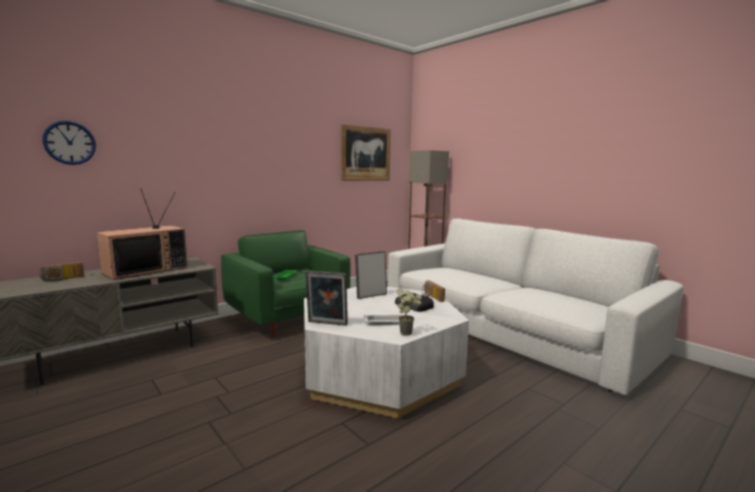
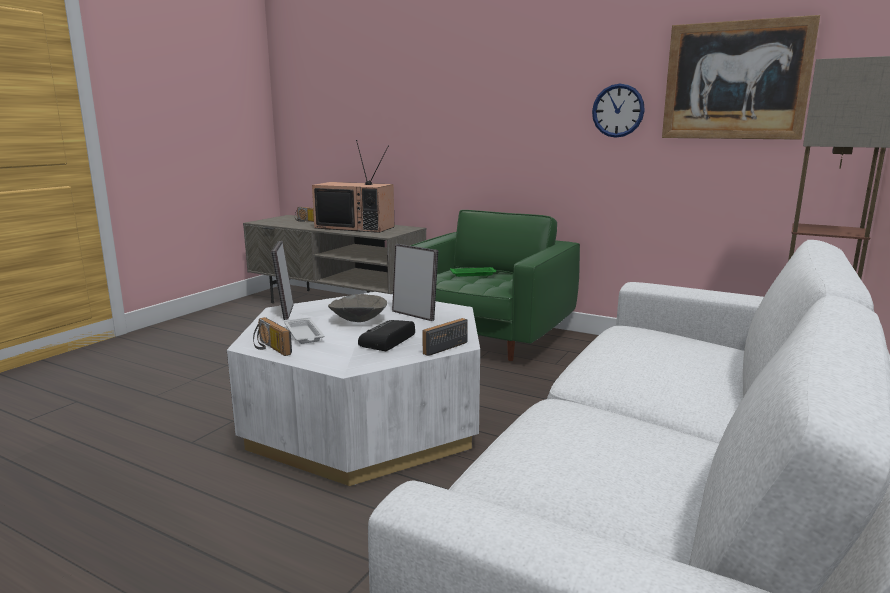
camera: 70 degrees right, 5 degrees up
wall clock [42,121,96,165] -> wall clock moved to [592,84,645,138]
potted plant [396,289,422,336] -> radio [253,317,292,356]
none -> grey bowl [328,294,387,322]

